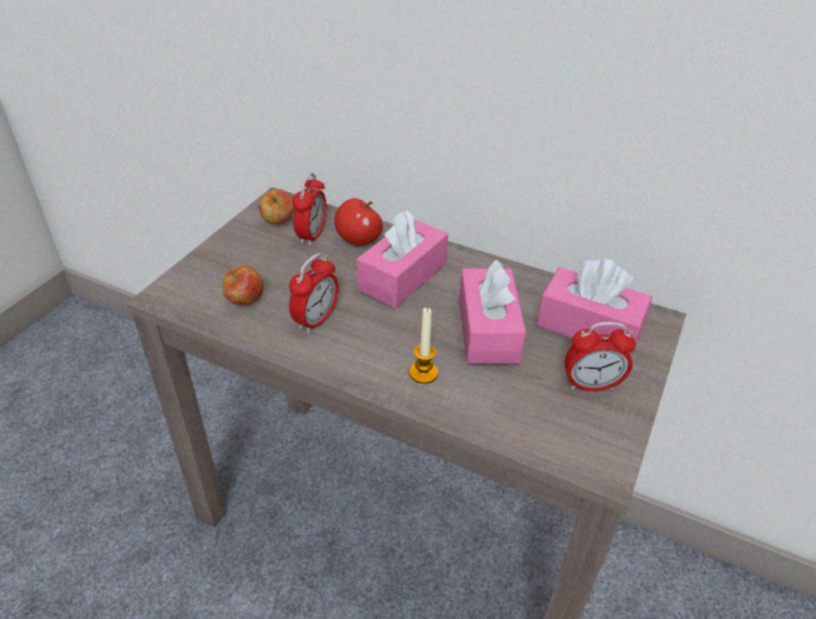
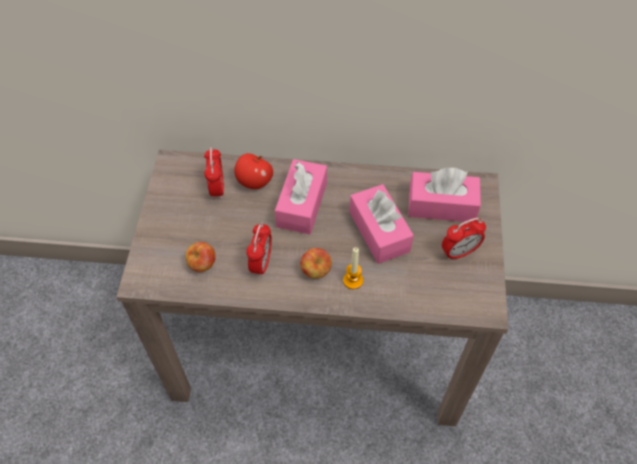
camera: 20 degrees left, 15 degrees up
apple [259,189,295,225] -> apple moved to [300,248,332,279]

